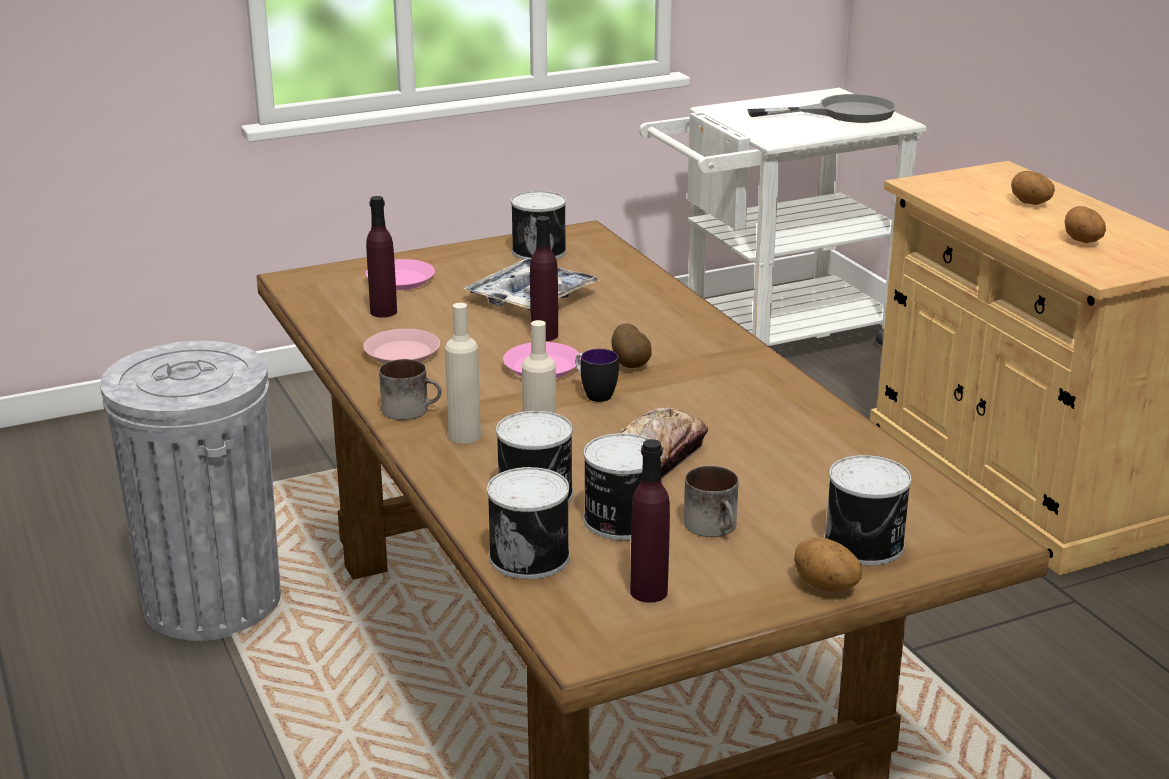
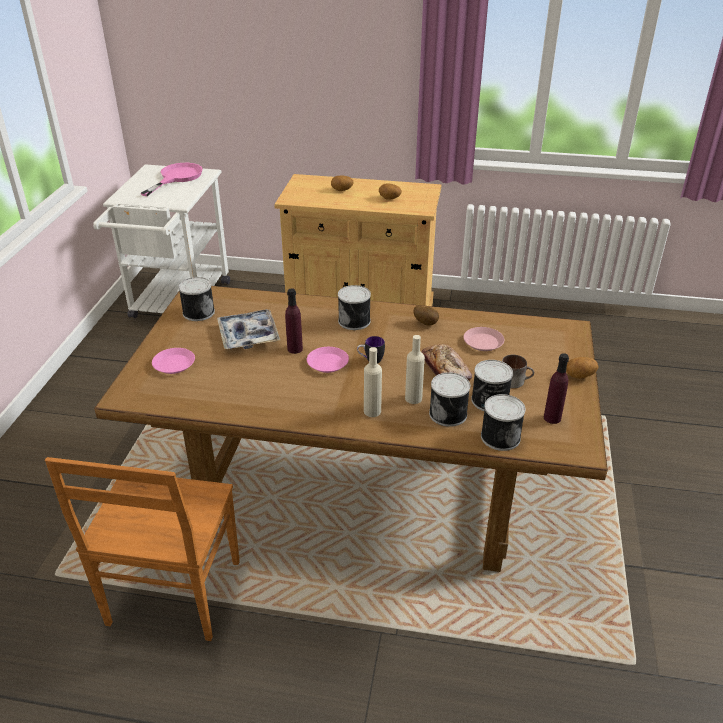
camera: 55 degrees left, 10 degrees up
grey trash can [100,341,281,641] -> brown chair [45,457,240,641]
pink plate [363,329,440,364] -> pink plate moved to [463,327,504,351]
purple bottle [366,196,397,318] -> none
mug [379,359,442,420] -> none
potato [612,323,652,368] -> potato moved to [414,305,439,325]
grey frying pan [747,94,897,123] -> pink frying pan [141,163,203,196]
can [824,455,912,566] -> can moved to [338,285,371,330]

